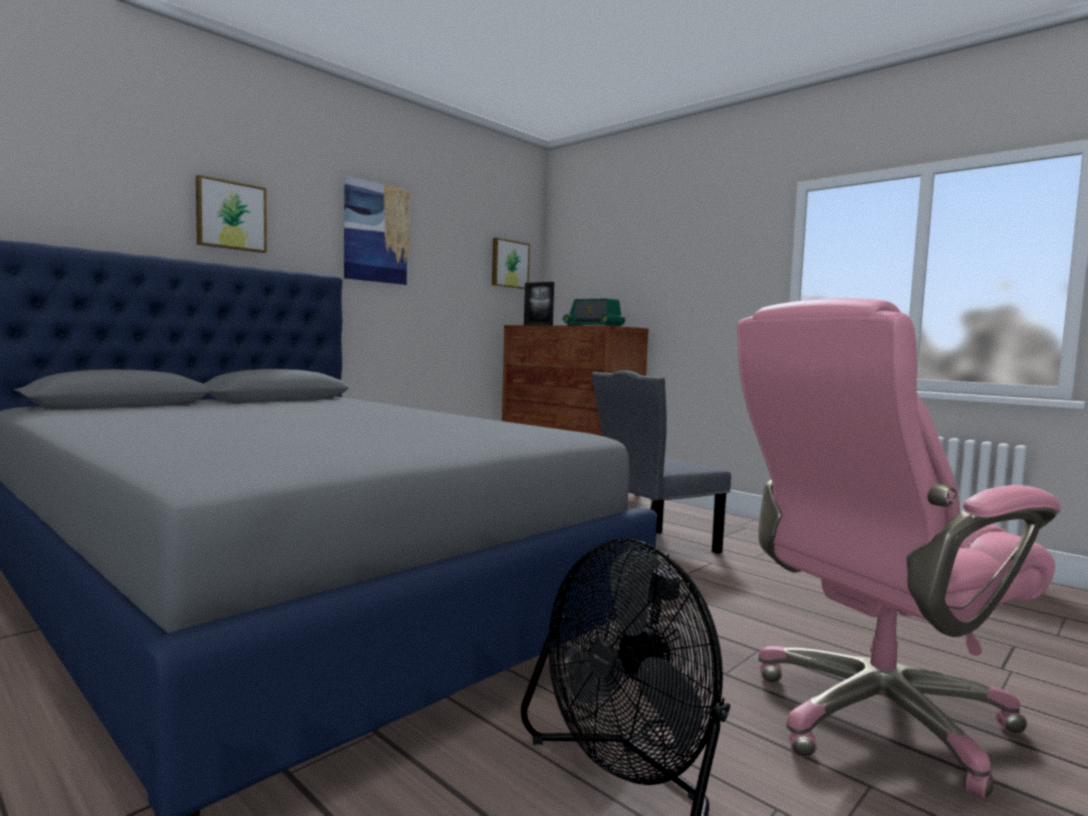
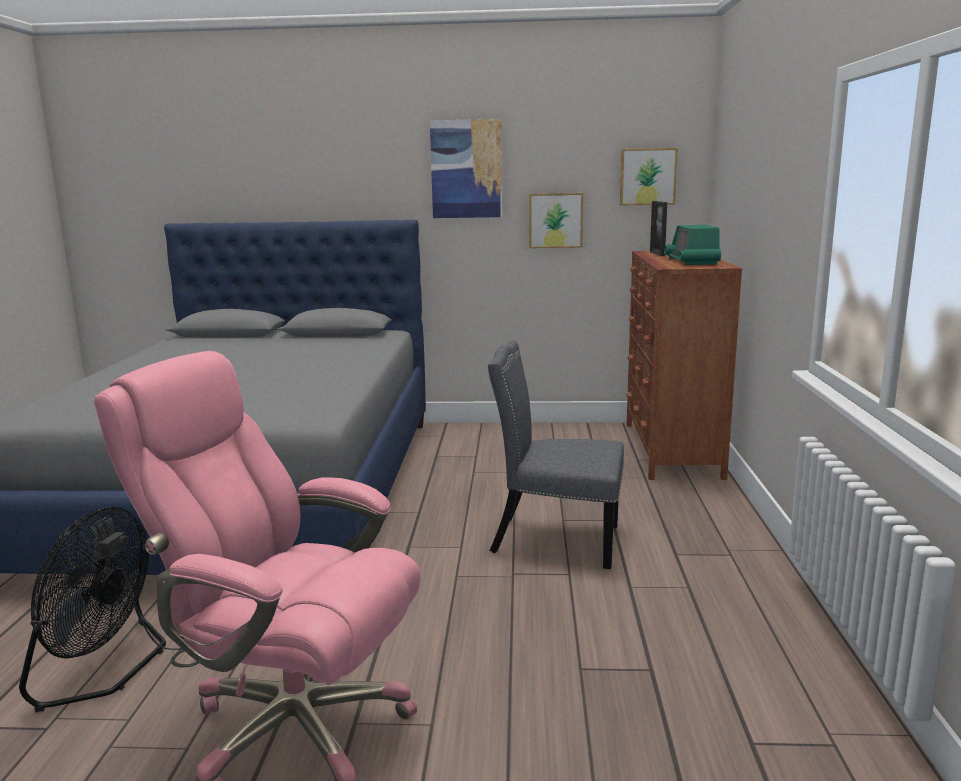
camera: 50 degrees right, 10 degrees up
picture [196,175,267,253] -> picture moved to [529,193,583,248]

